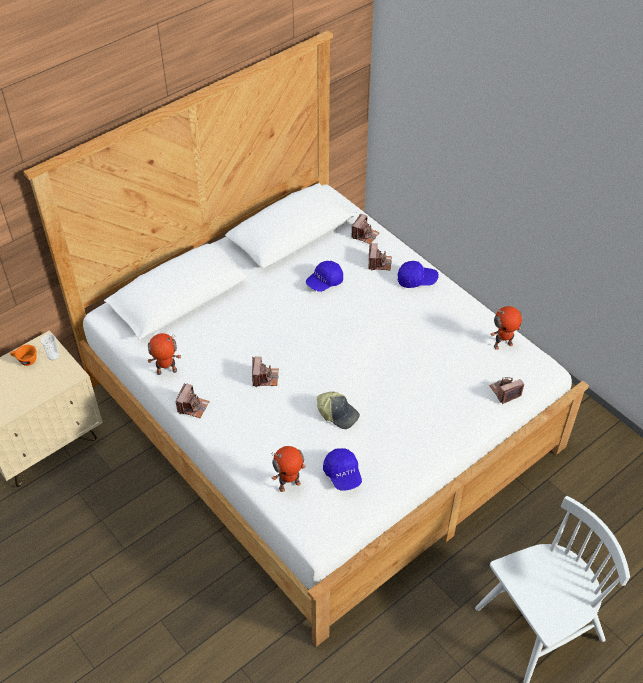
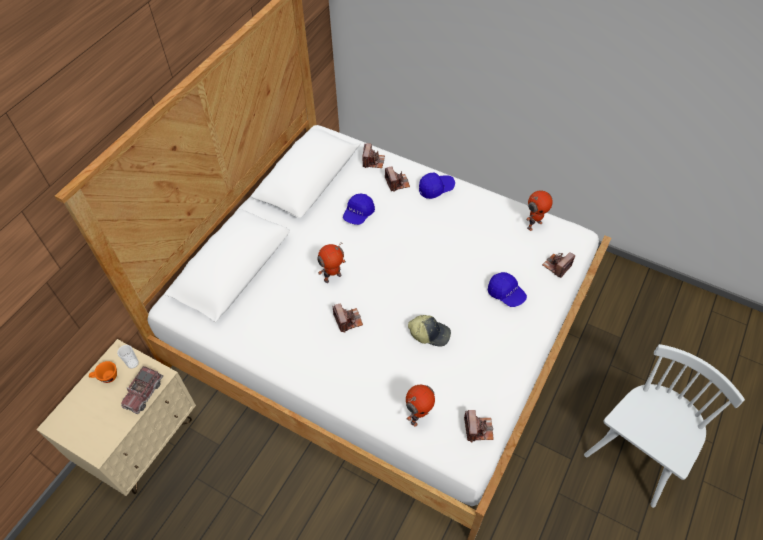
camera: 20 degrees left, 5 degrees up
toy robot [148,333,181,375] -> toy robot moved to [317,243,346,283]
camera [175,383,210,418] -> camera moved to [464,410,494,443]
blue cap [323,448,362,491] -> blue cap moved to [488,272,527,307]
none -> toy truck [121,366,163,414]

